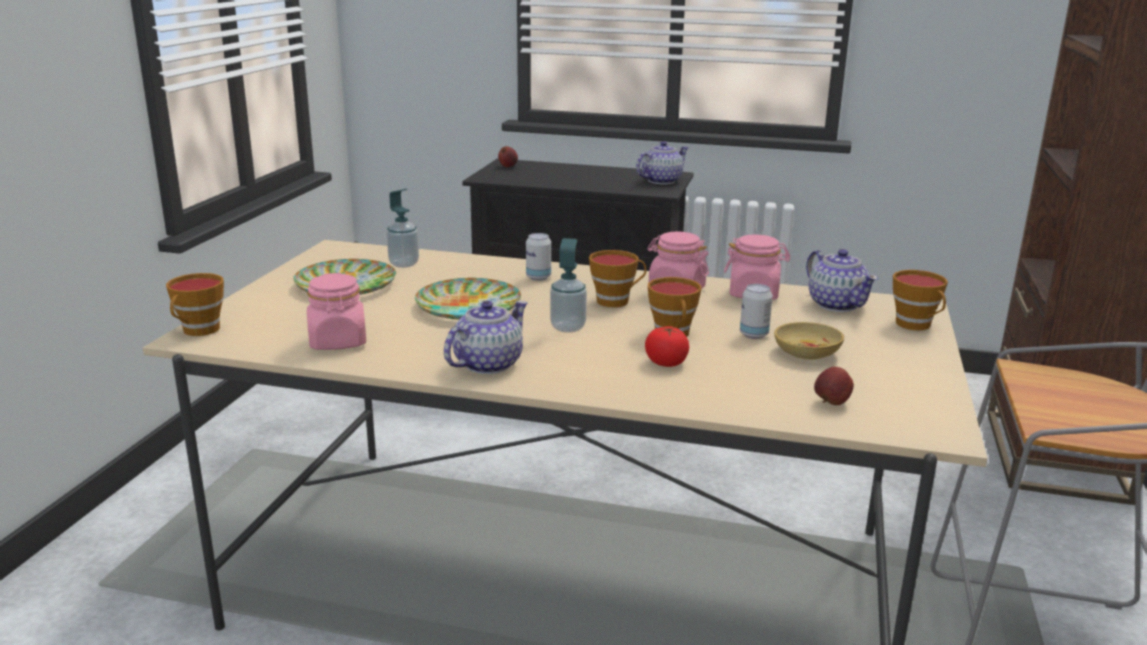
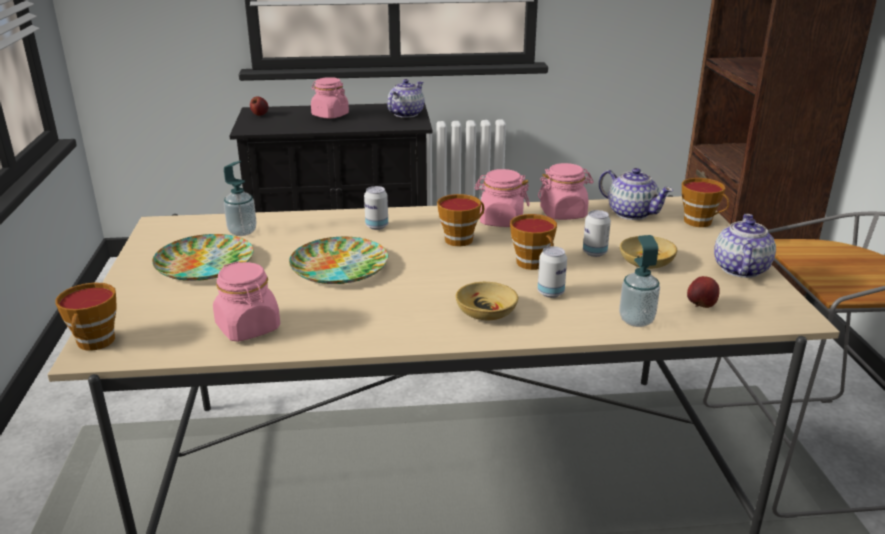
camera: 20 degrees left, 5 degrees up
teapot [444,300,528,374] -> teapot moved to [714,214,776,278]
soap dispenser [550,238,587,333] -> soap dispenser moved to [619,235,660,327]
tomato [645,326,689,367] -> can [537,246,567,298]
none -> pink jar [311,77,349,119]
none -> beige bowl [456,281,518,320]

